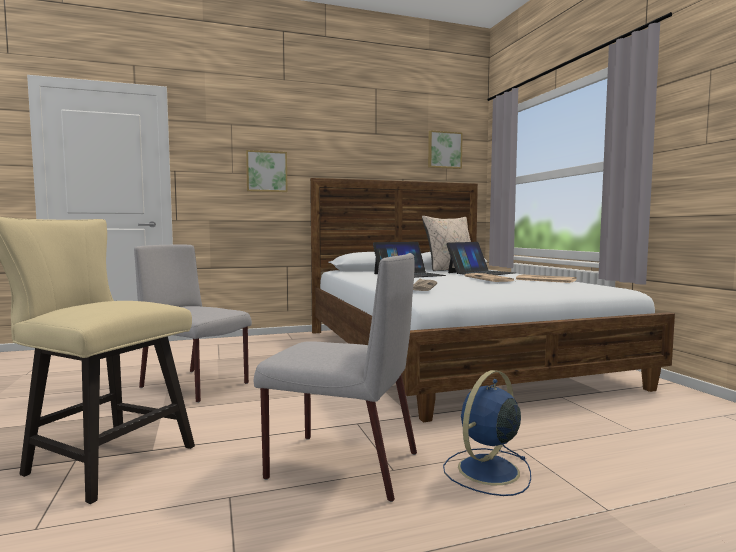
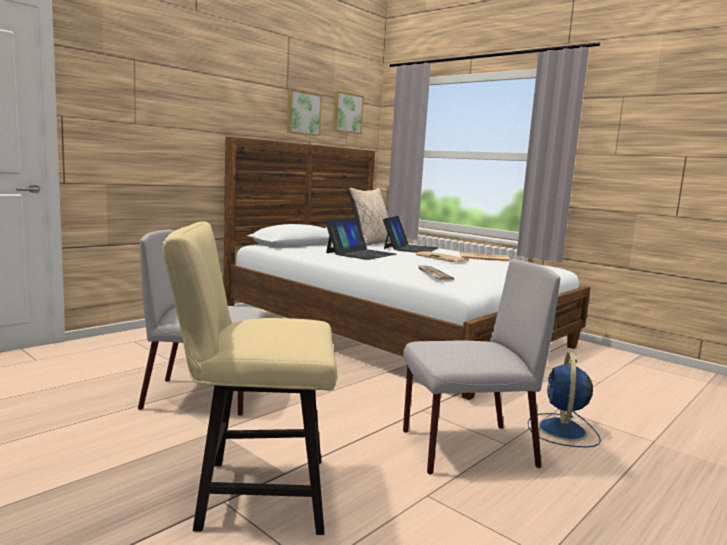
camera: 30 degrees left, 5 degrees up
picture [246,150,288,192] -> picture moved to [287,89,322,136]

